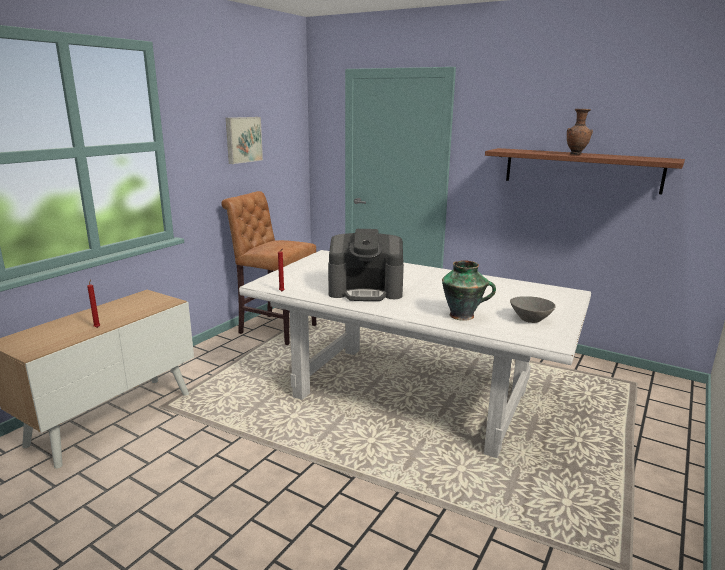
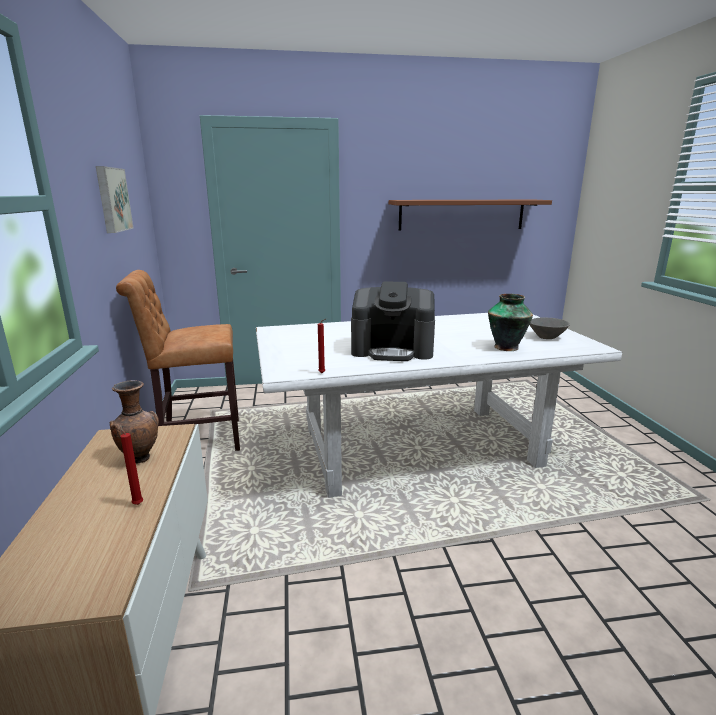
camera: 40 degrees left, 0 degrees up
coffee machine [328,229,404,301] -> coffee machine turned 45 degrees clockwise [351,281,435,361]
brown vase [567,109,593,155] -> brown vase moved to [110,380,159,463]

